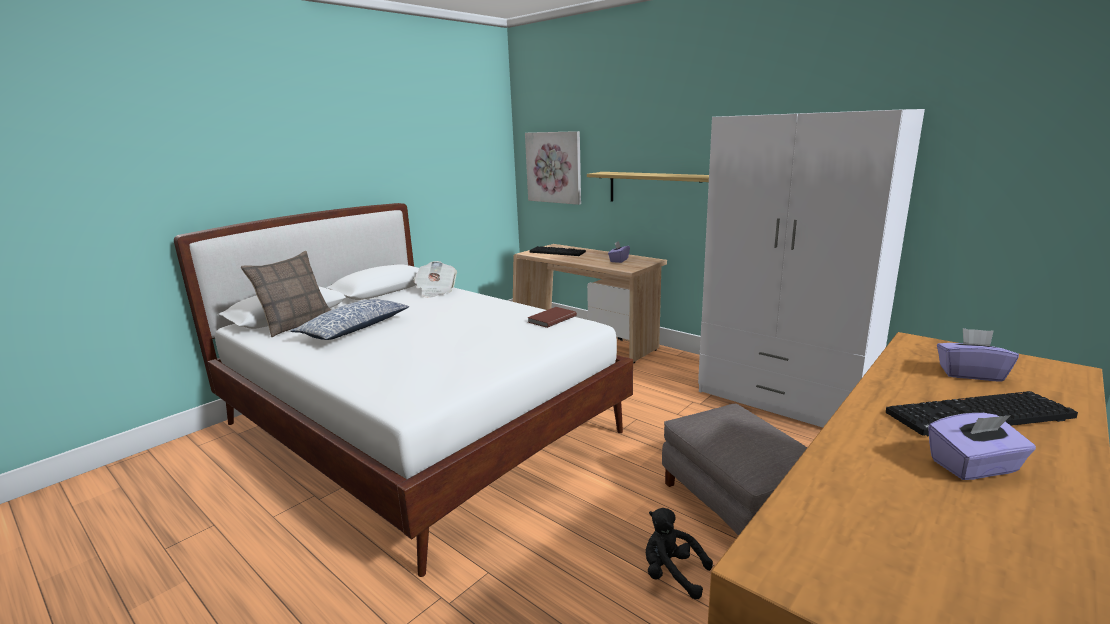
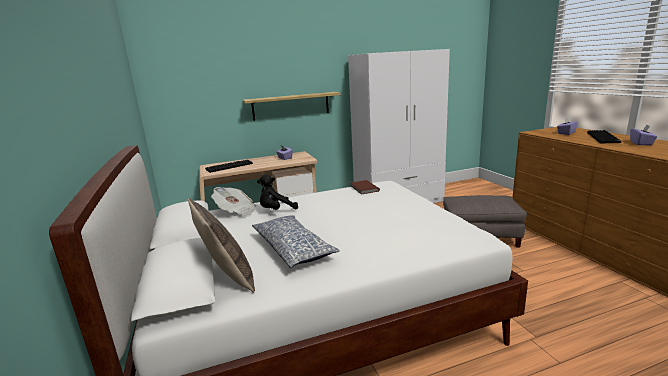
camera: 60 degrees left, 0 degrees up
picture [525,131,581,205] -> none
black plush toy [646,508,713,599] -> black plush toy moved to [257,174,298,210]

